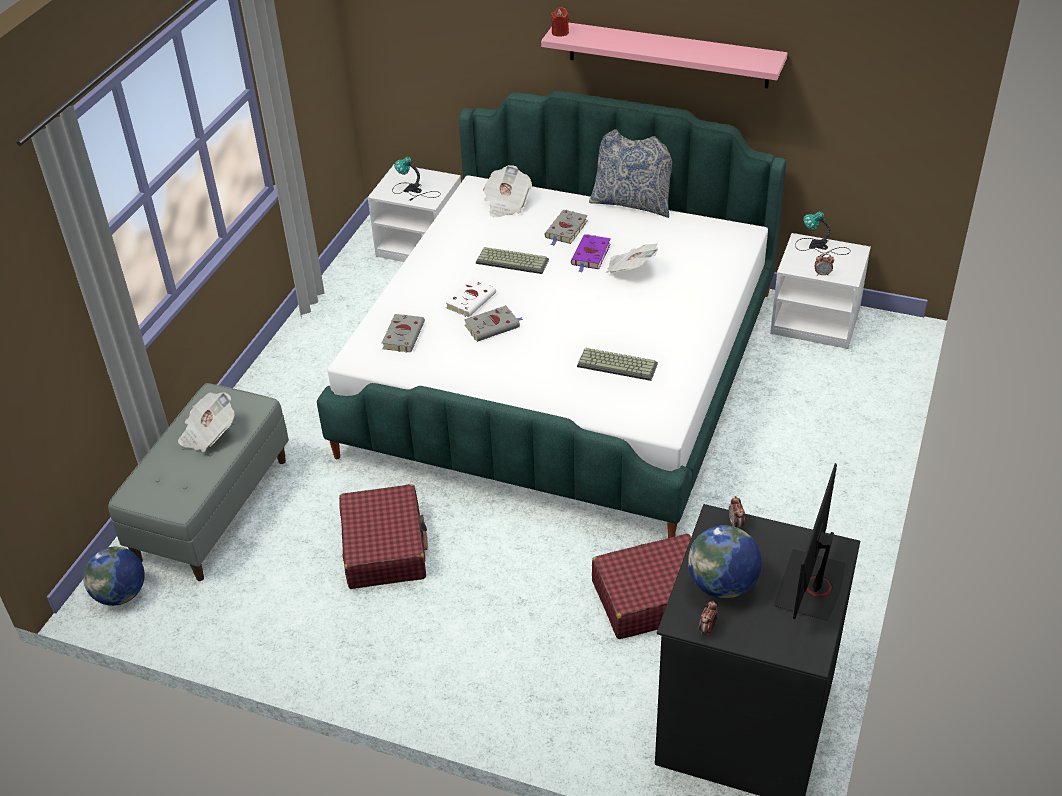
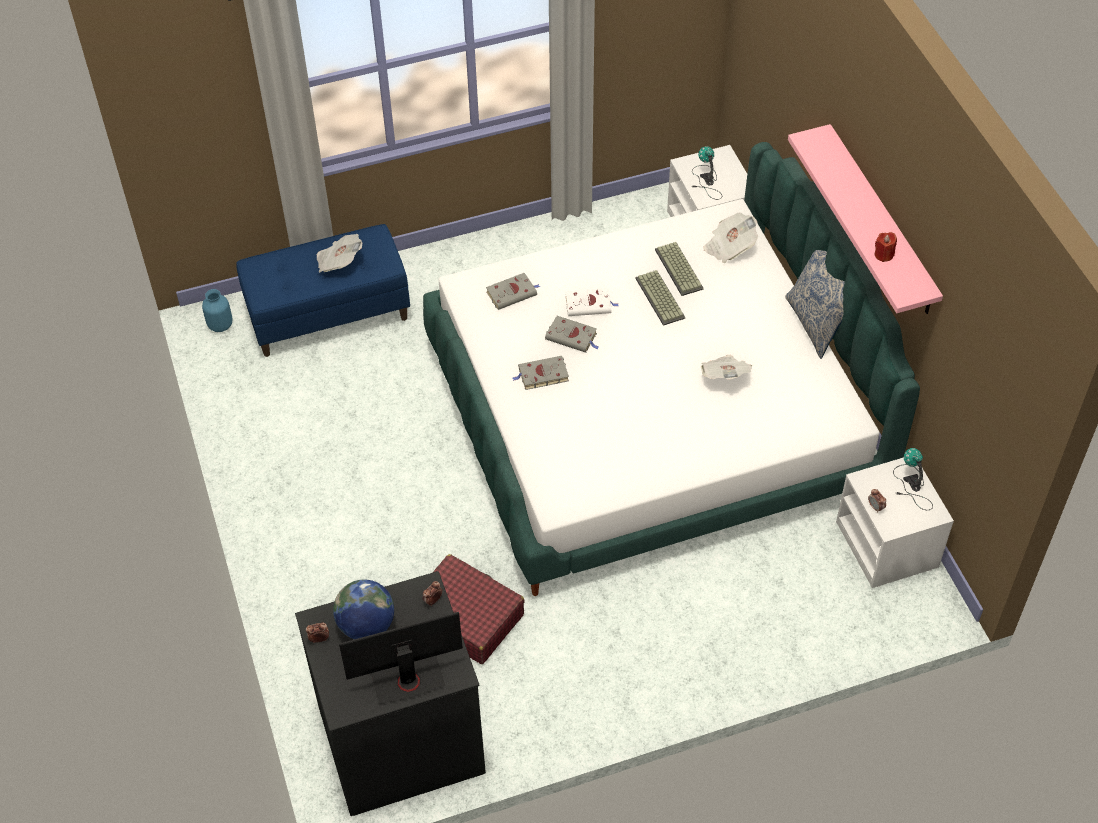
camera: 50 degrees right, 10 degrees up
globe [83,547,145,606] -> blue vase [202,289,232,332]
grey bench [108,383,289,581] -> blue bench [237,224,410,357]
red suitcase [339,484,428,589] -> none
grey book [545,210,588,246] -> grey book moved to [513,356,569,390]
red candle [551,7,569,37] -> red candle moved to [874,232,897,262]
purple book [571,234,611,272] -> none
keyboard [577,348,658,381] -> keyboard moved to [655,242,704,296]

